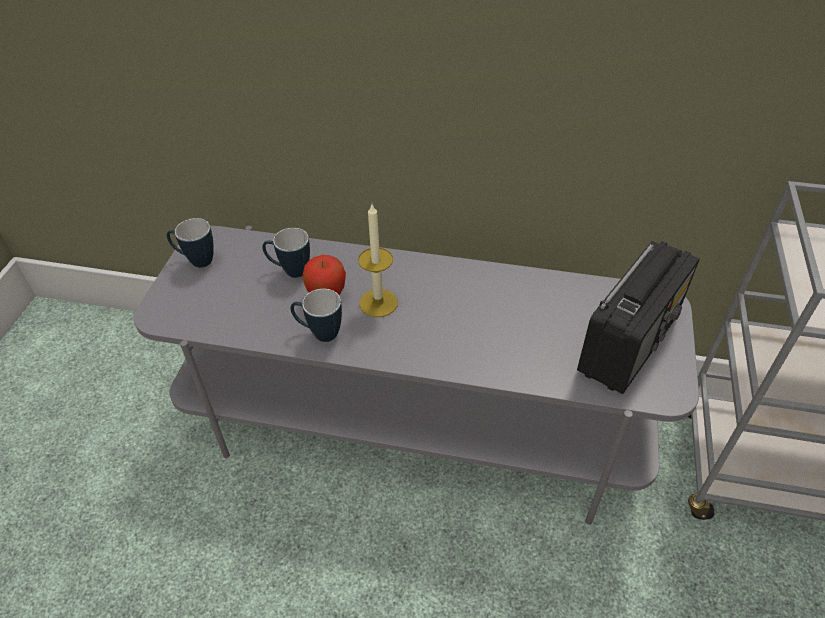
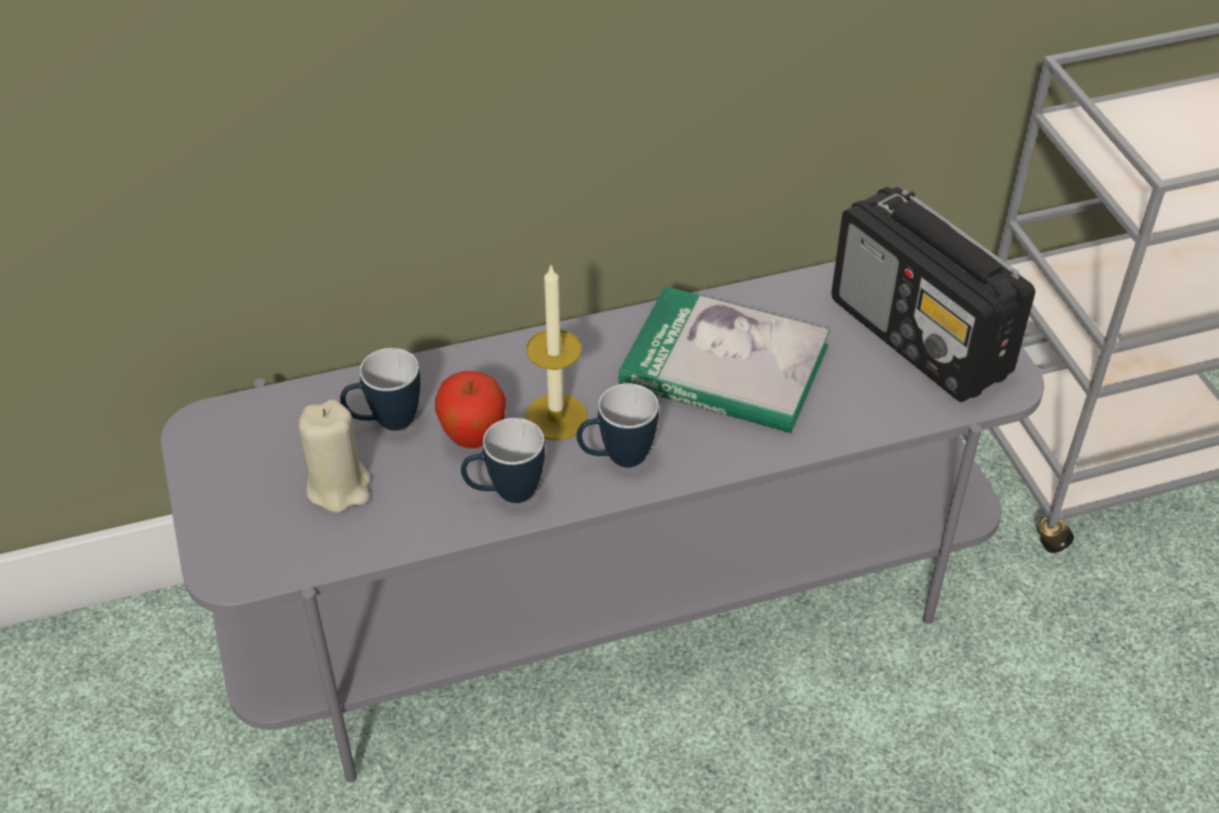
camera: 30 degrees left, 0 degrees up
mug [167,218,214,268] -> mug moved to [576,383,659,467]
radio [577,241,700,394] -> radio turned 135 degrees clockwise [831,187,1035,402]
none -> beige candle [299,399,370,513]
none -> book [618,286,830,433]

